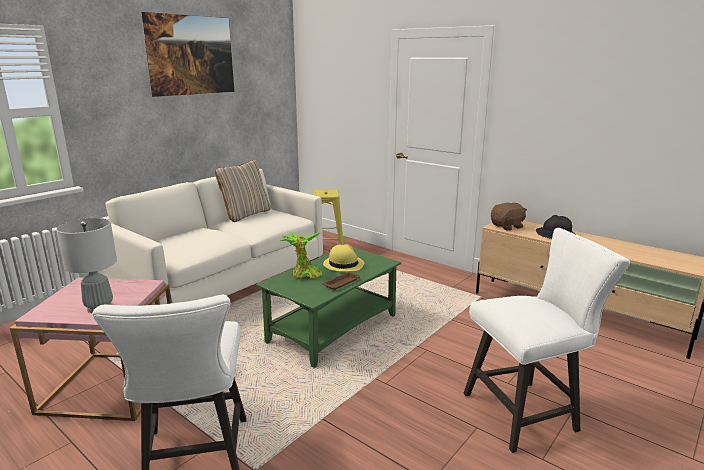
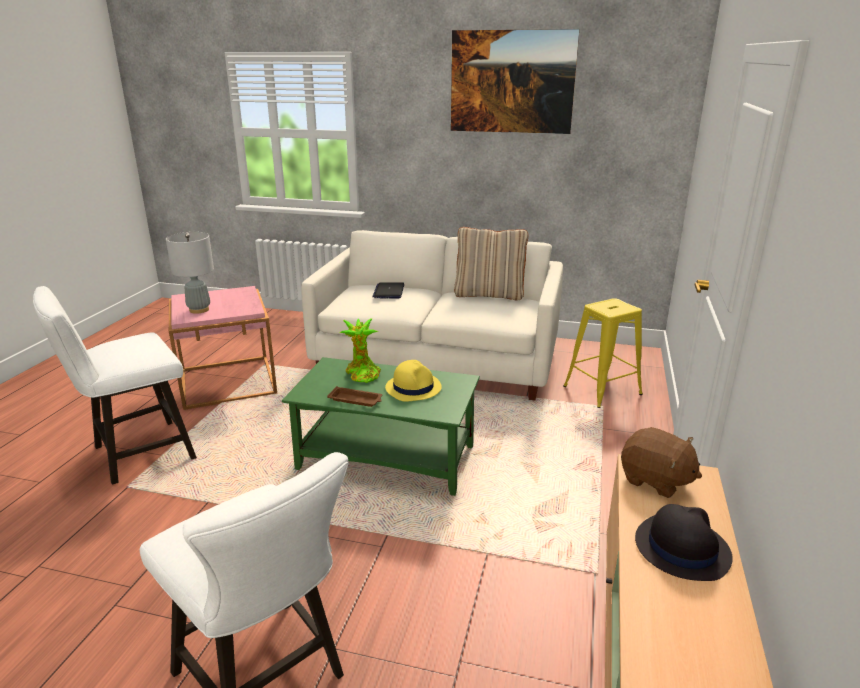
camera: 65 degrees right, 5 degrees up
none -> laptop [372,282,404,299]

